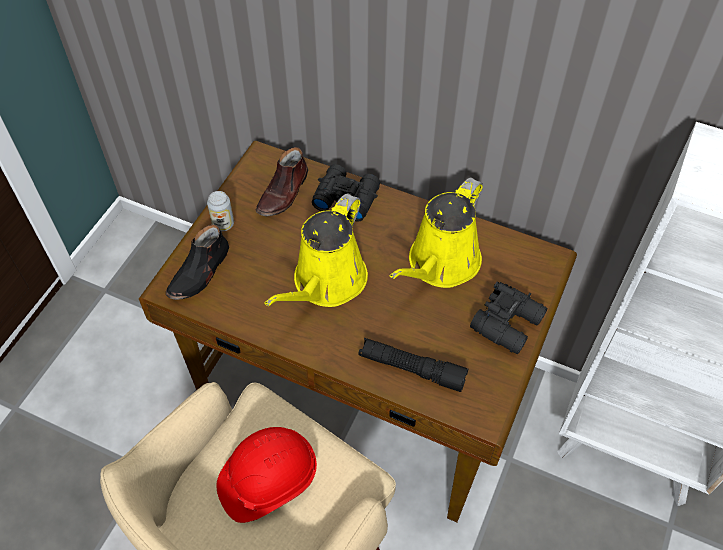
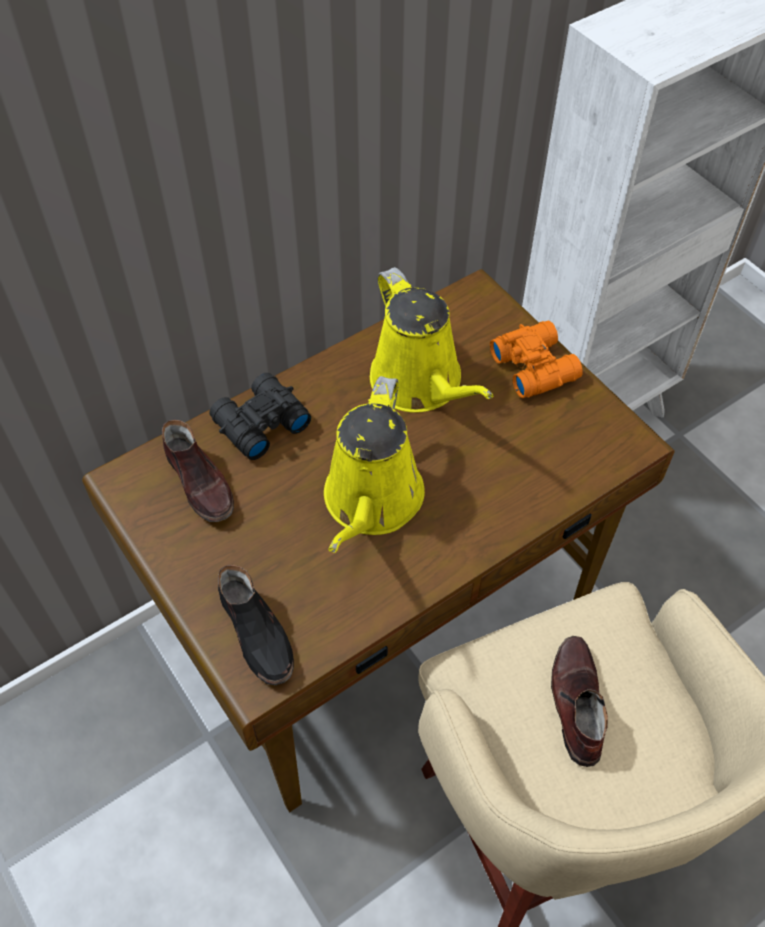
camera: 60 degrees left, 0 degrees up
can [207,191,234,231] -> none
red hard hat [217,427,317,523] -> brown shoe [551,636,608,767]
yellow watering can [264,193,368,307] -> yellow watering can turned 45 degrees clockwise [324,376,425,553]
black flashlight [359,338,468,392] -> none
black binoculars [470,281,547,354] -> orange binoculars [490,321,583,398]

